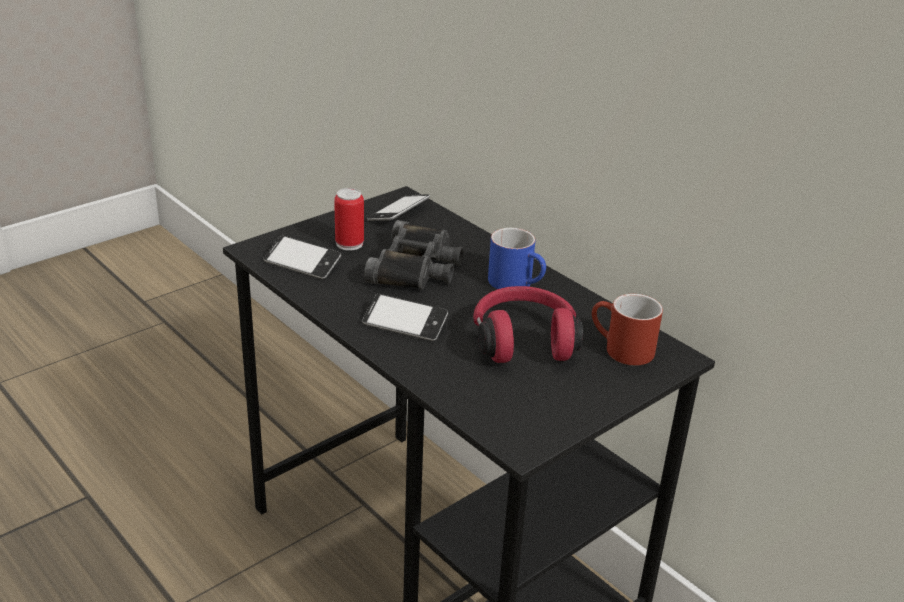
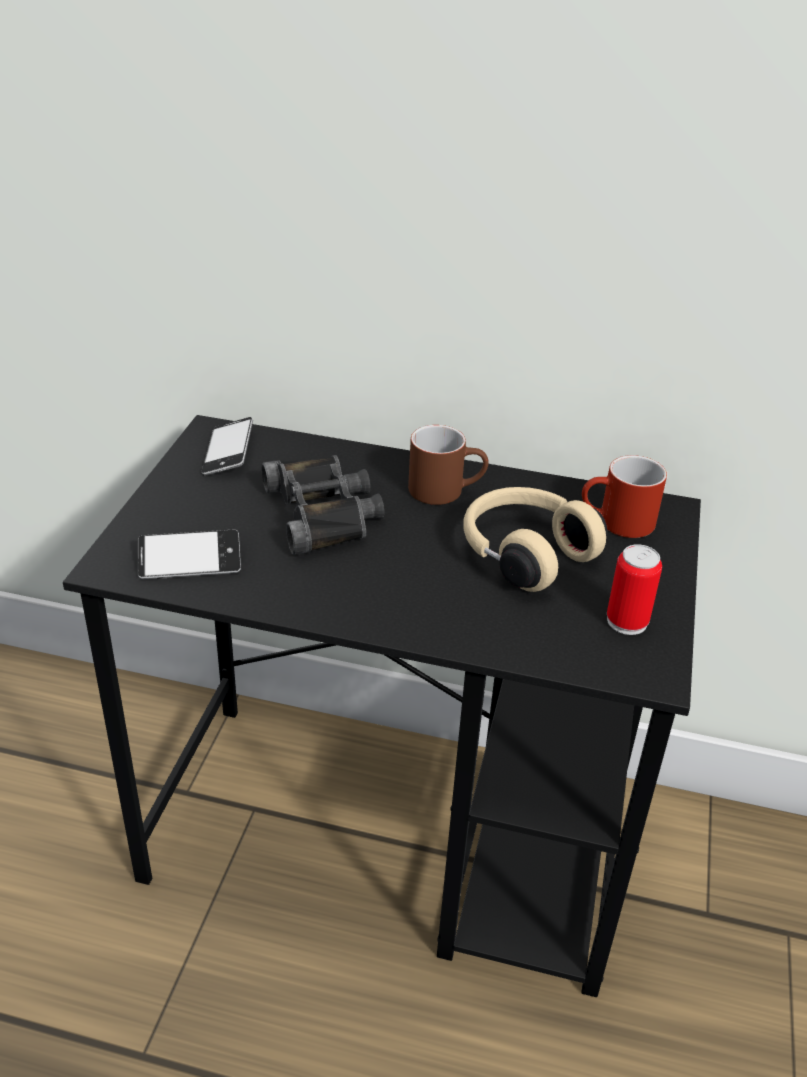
camera: 35 degrees left, 5 degrees up
can [334,188,364,251] -> can moved to [607,544,662,635]
phone [362,294,448,341] -> none
red headphones [473,286,583,363] -> beige headphones [463,487,607,592]
blue mug [488,228,546,289] -> brown mug [408,425,489,505]

